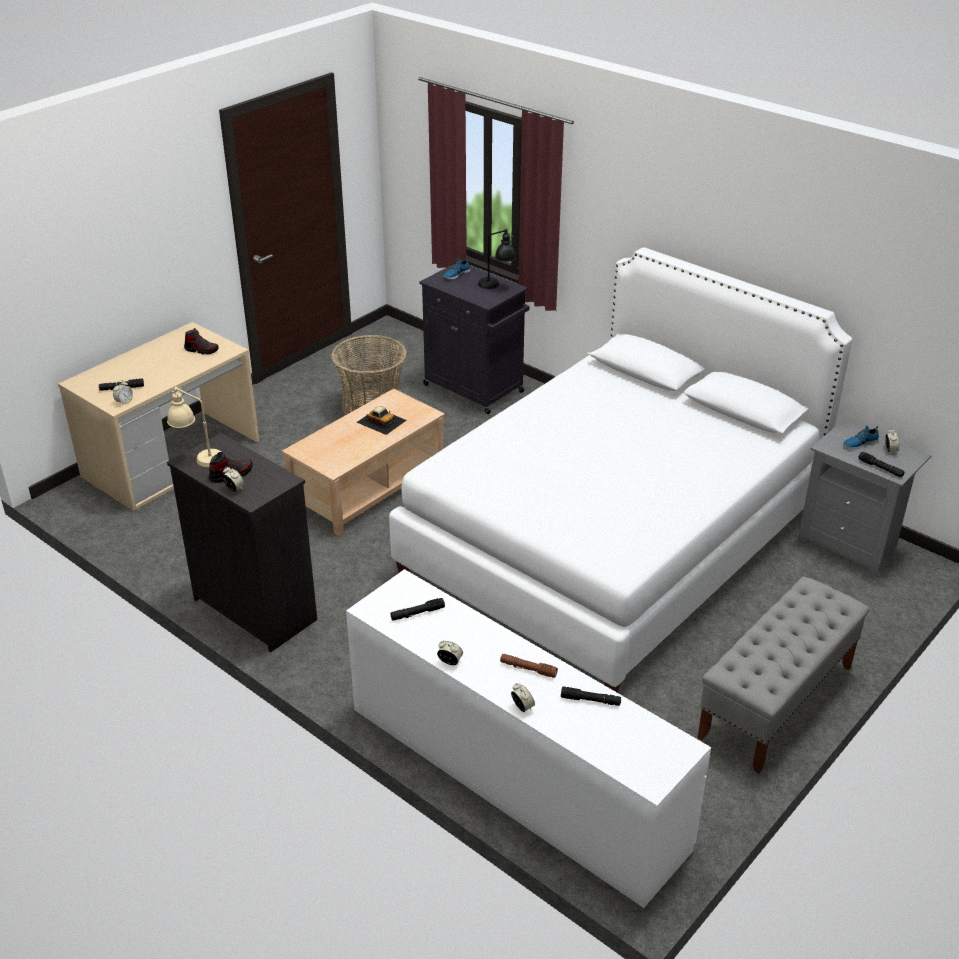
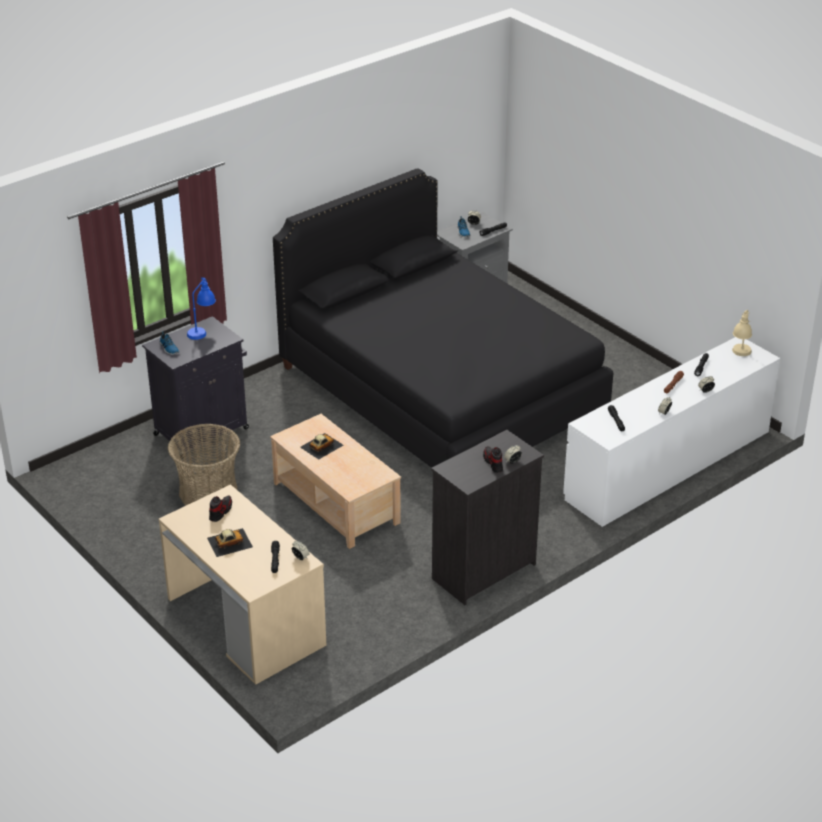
camera: 80 degrees left, 0 degrees up
beige table lamp [167,387,221,467] -> beige table lamp moved to [732,310,752,356]
white bed [389,247,852,692] -> black bed [273,168,613,468]
black table lamp [478,229,516,289] -> blue table lamp [187,277,216,340]
grey bench [698,576,869,773] -> none
none -> toy car [207,528,253,557]

